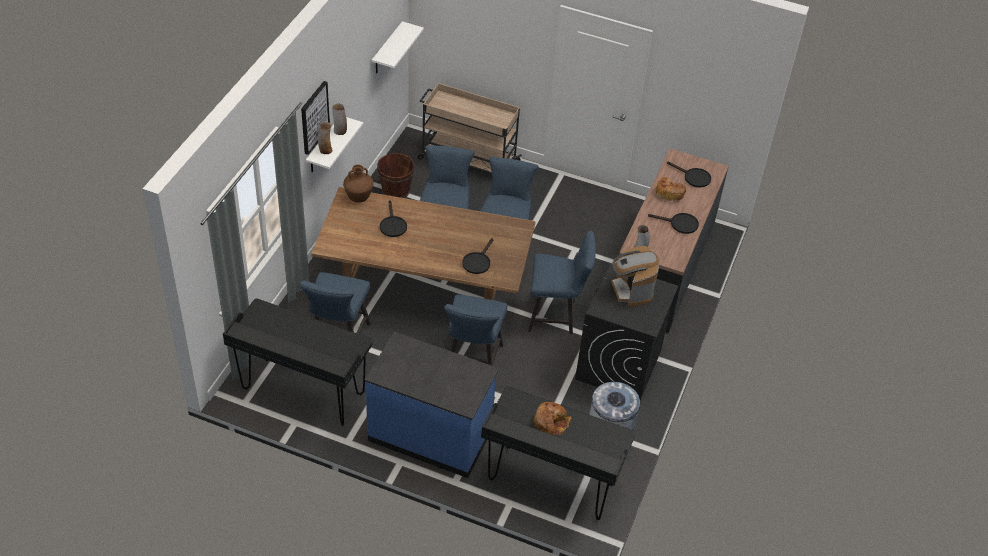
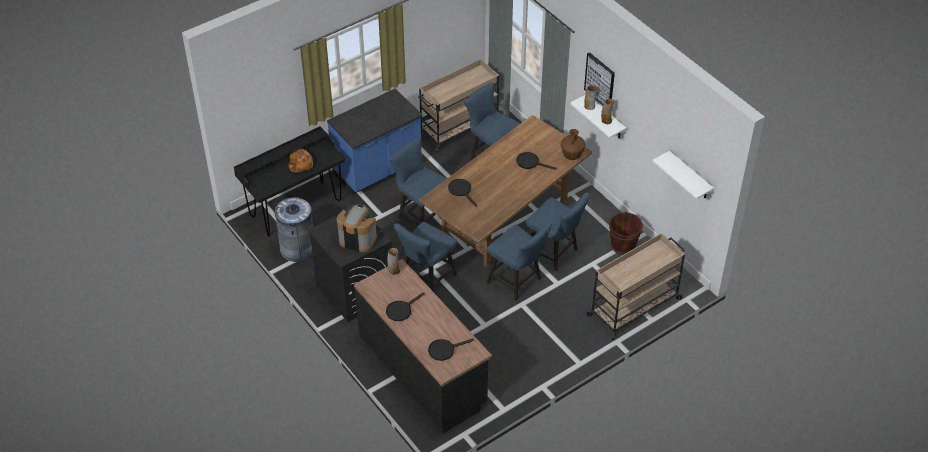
camera: 125 degrees right, 0 degrees up
black desk [223,298,373,426] -> beige cart [418,59,499,153]
bread [656,177,686,201] -> none

